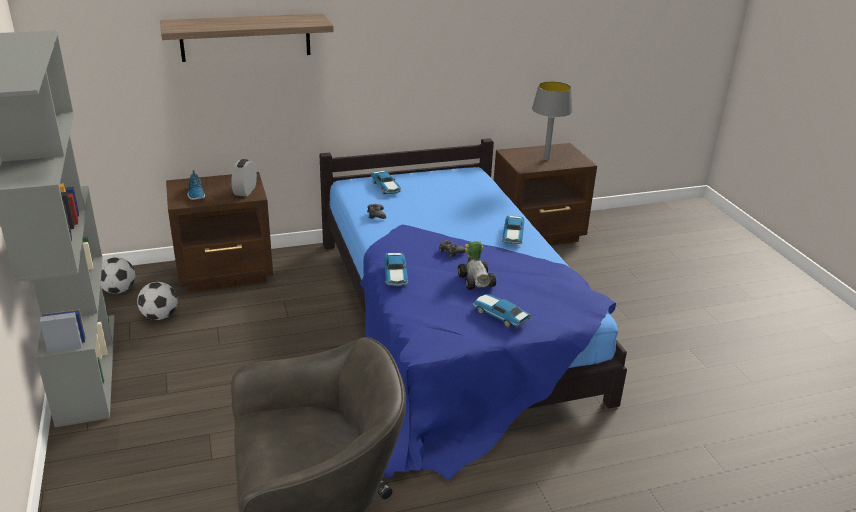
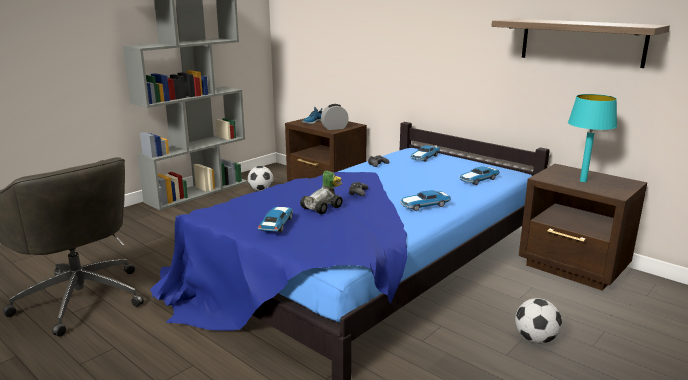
camera: 60 degrees right, 10 degrees down
football [101,257,135,294] -> football moved to [515,298,562,343]
shelf [160,13,334,62] -> shelf moved to [492,19,670,68]
toy car [384,253,408,286] -> toy car moved to [459,166,500,185]
grey table lamp [532,81,573,161] -> turquoise table lamp [568,94,617,182]

